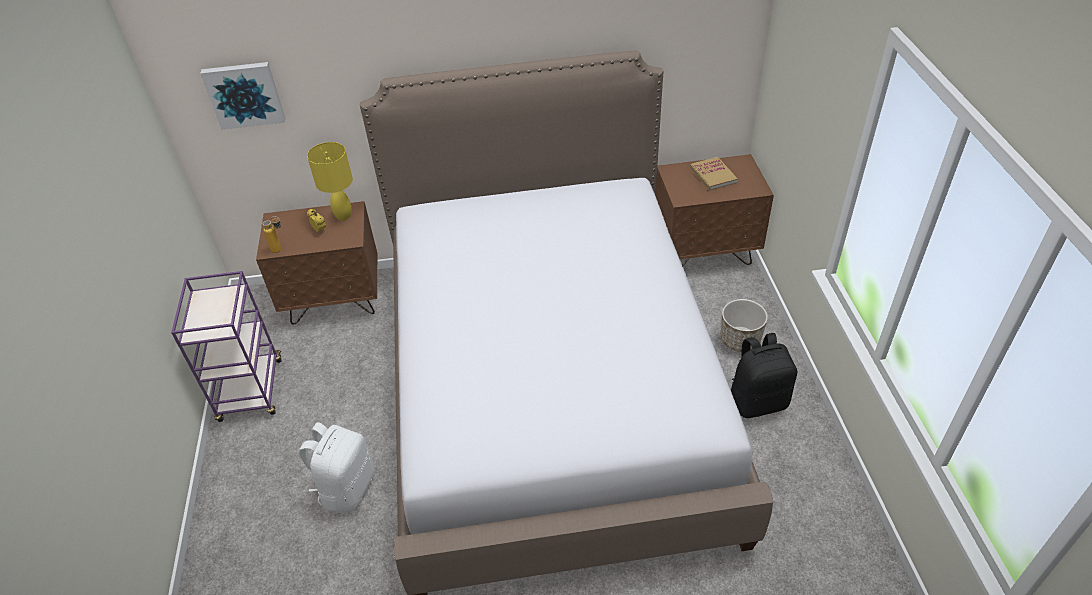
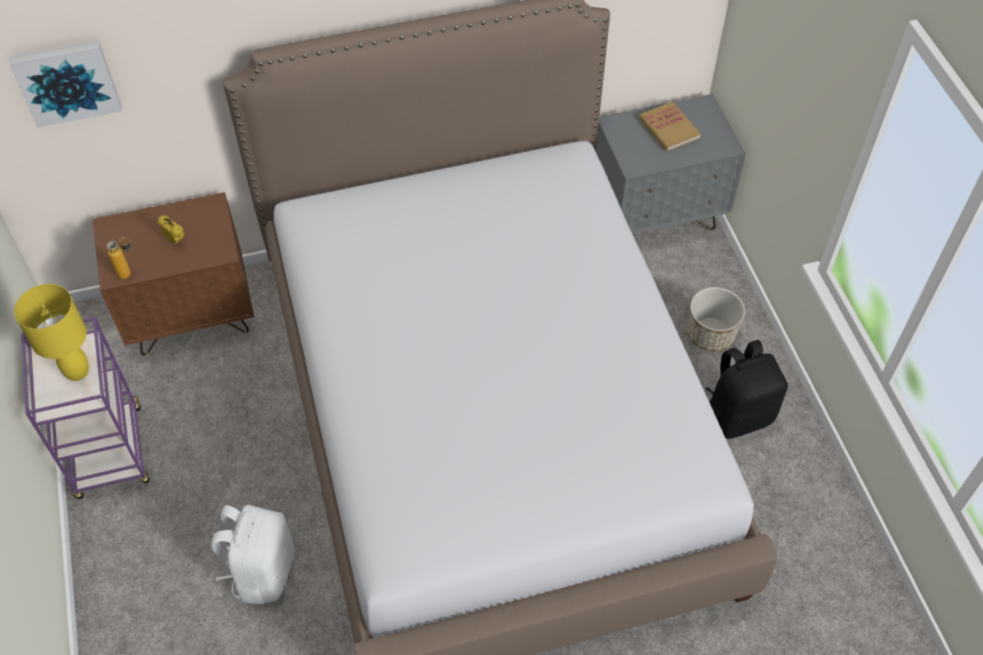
camera: 10 degrees left, 10 degrees up
yellow table lamp [307,142,353,221] -> yellow table lamp moved to [14,284,89,381]
brown nightstand [655,154,774,266] -> grey nightstand [596,94,746,236]

